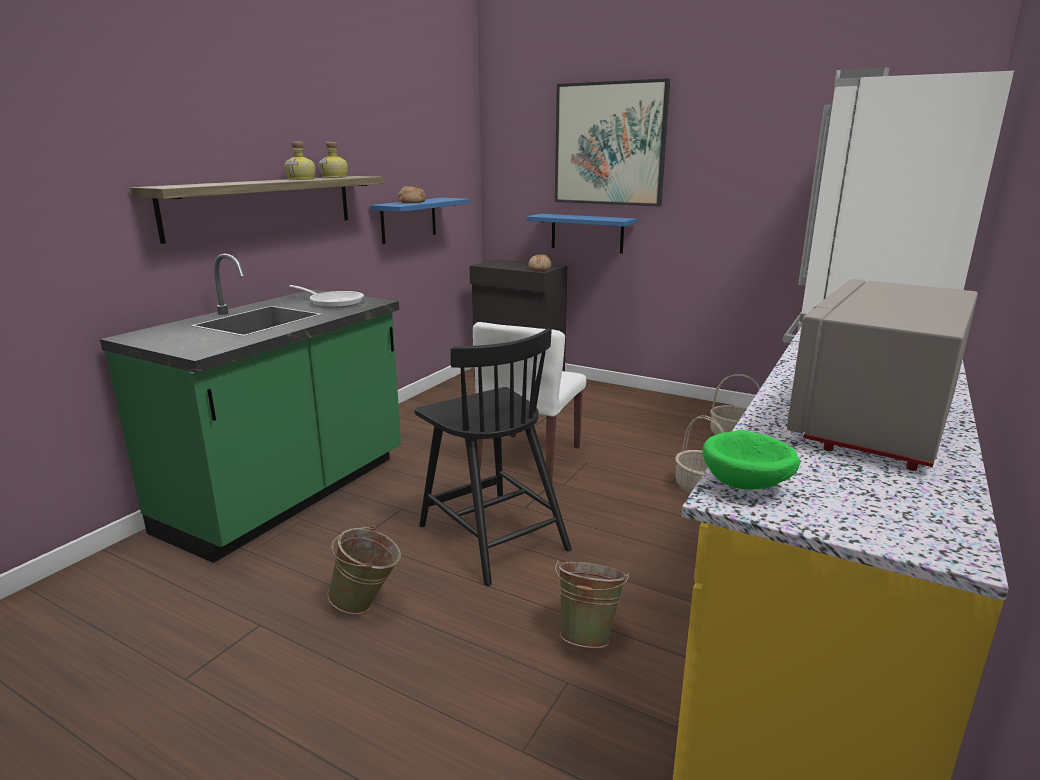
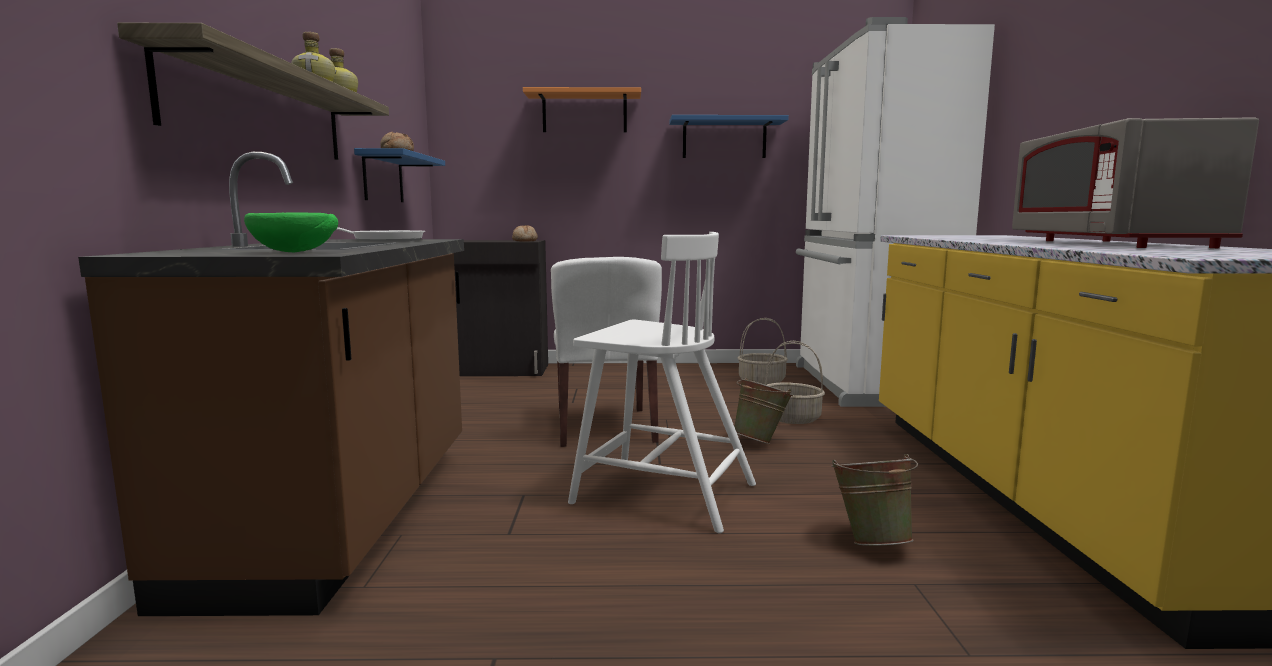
camera: 30 degrees left, 10 degrees down
green counter [100,253,401,563] -> brown counter [78,152,464,616]
green bucket [328,525,401,614] -> green bucket moved to [734,378,793,444]
black chair [414,328,572,586] -> white chair [568,232,756,533]
blue shelf [526,214,637,254] -> blue shelf moved to [669,115,789,158]
picture [555,78,670,206] -> orange shelf [523,87,641,132]
green bowl [702,430,800,490] -> green bowl moved to [244,212,338,252]

